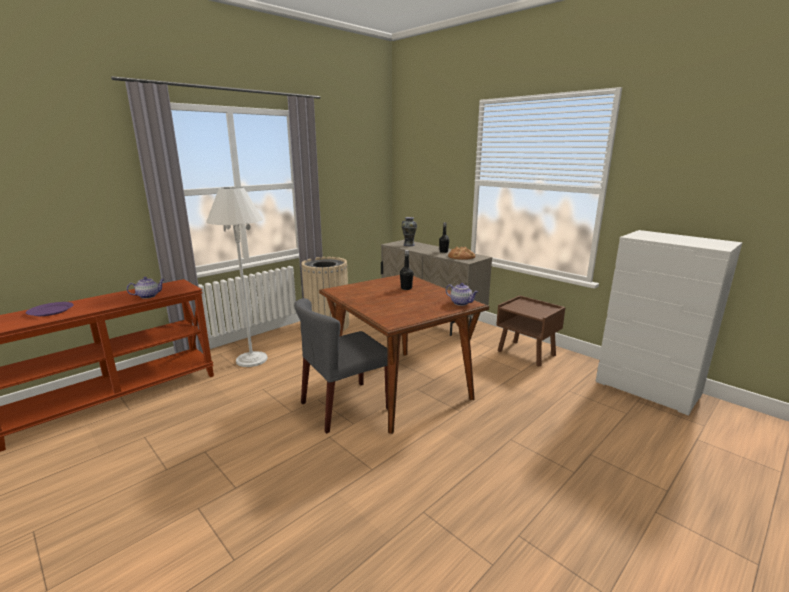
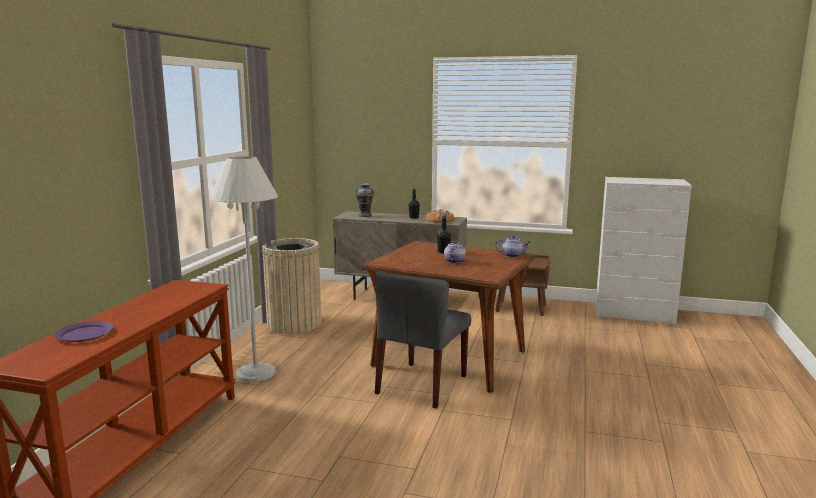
camera: 30 degrees left, 5 degrees down
teapot [127,277,165,299] -> teapot moved to [444,241,466,263]

